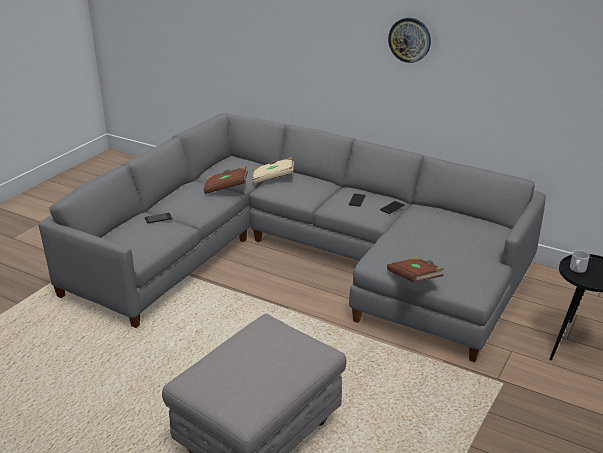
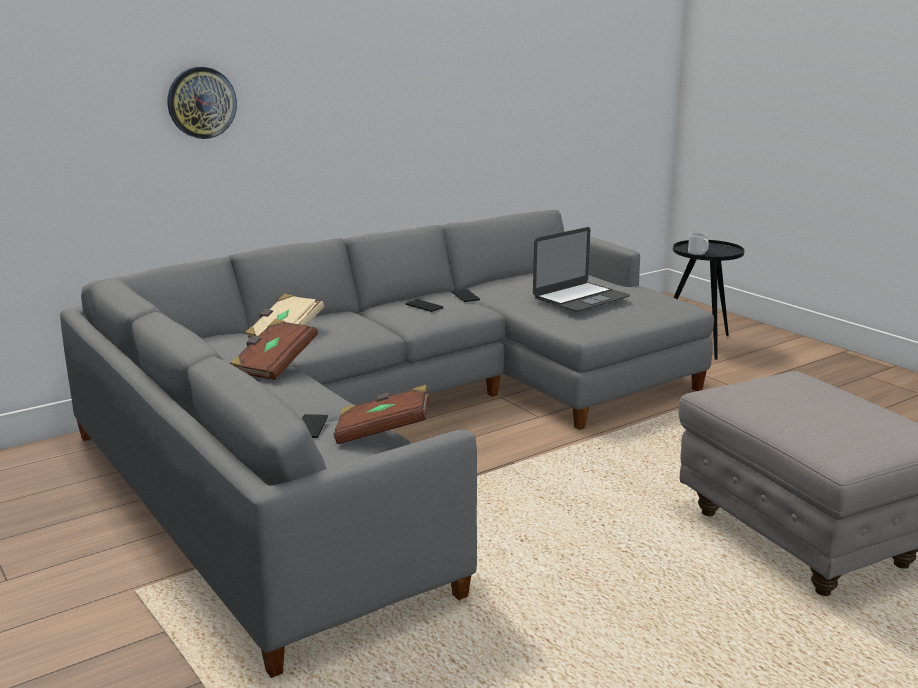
camera: 65 degrees left, 10 degrees down
brown book [387,257,444,282] -> brown book moved to [334,385,430,444]
wall clock [388,18,431,63] -> wall clock moved to [168,67,237,139]
none -> laptop [533,227,630,312]

